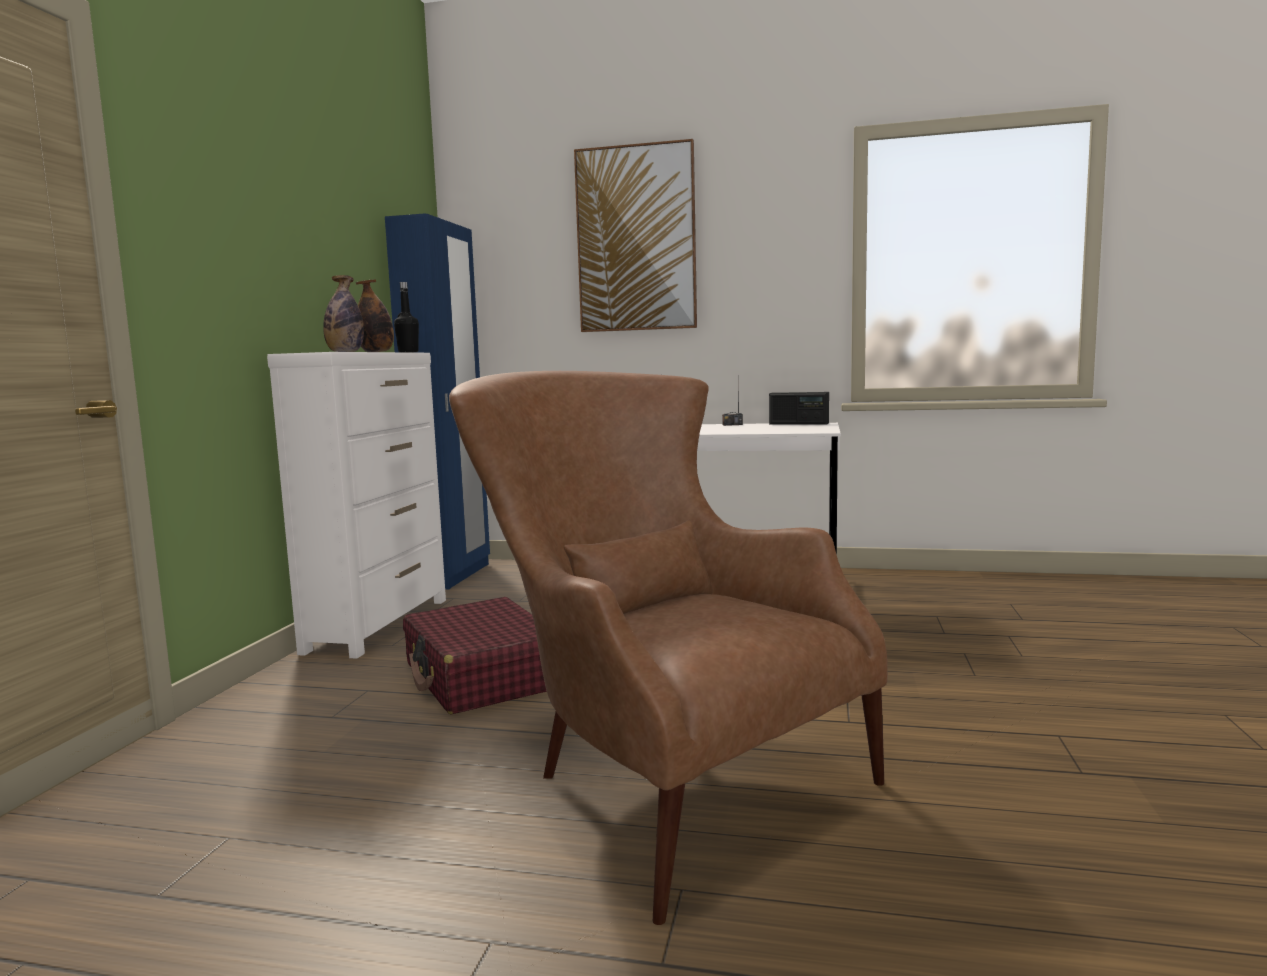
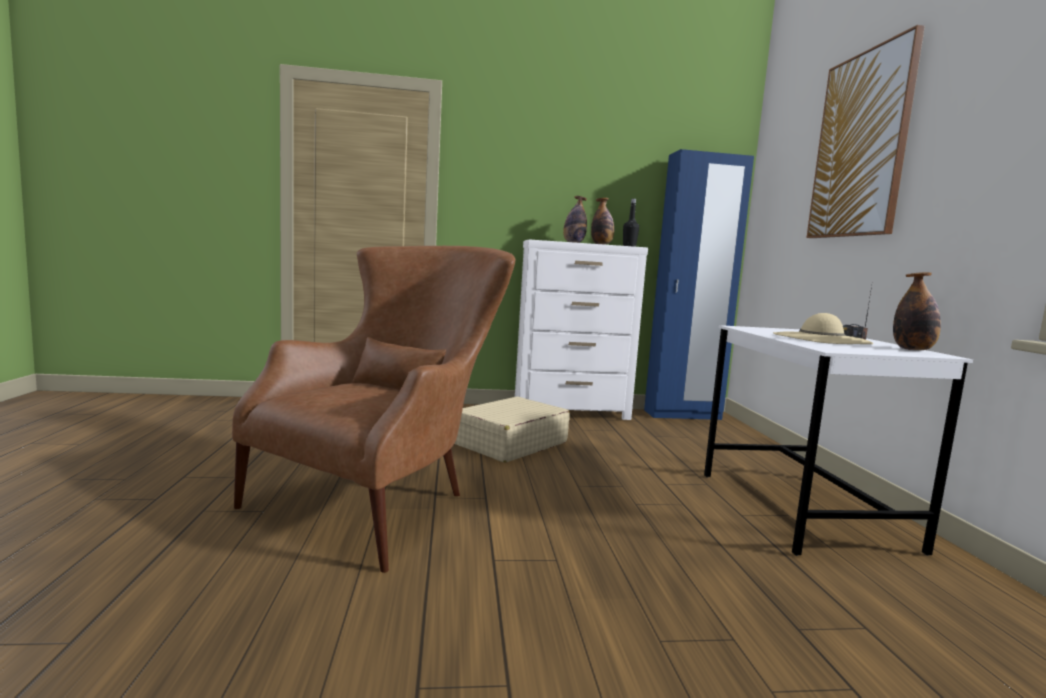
camera: 70 degrees right, 0 degrees up
red suitcase [403,597,547,714] -> beige suitcase [455,396,570,463]
radio [769,392,829,424] -> bottle [893,272,941,350]
none -> beige hat [773,313,874,344]

